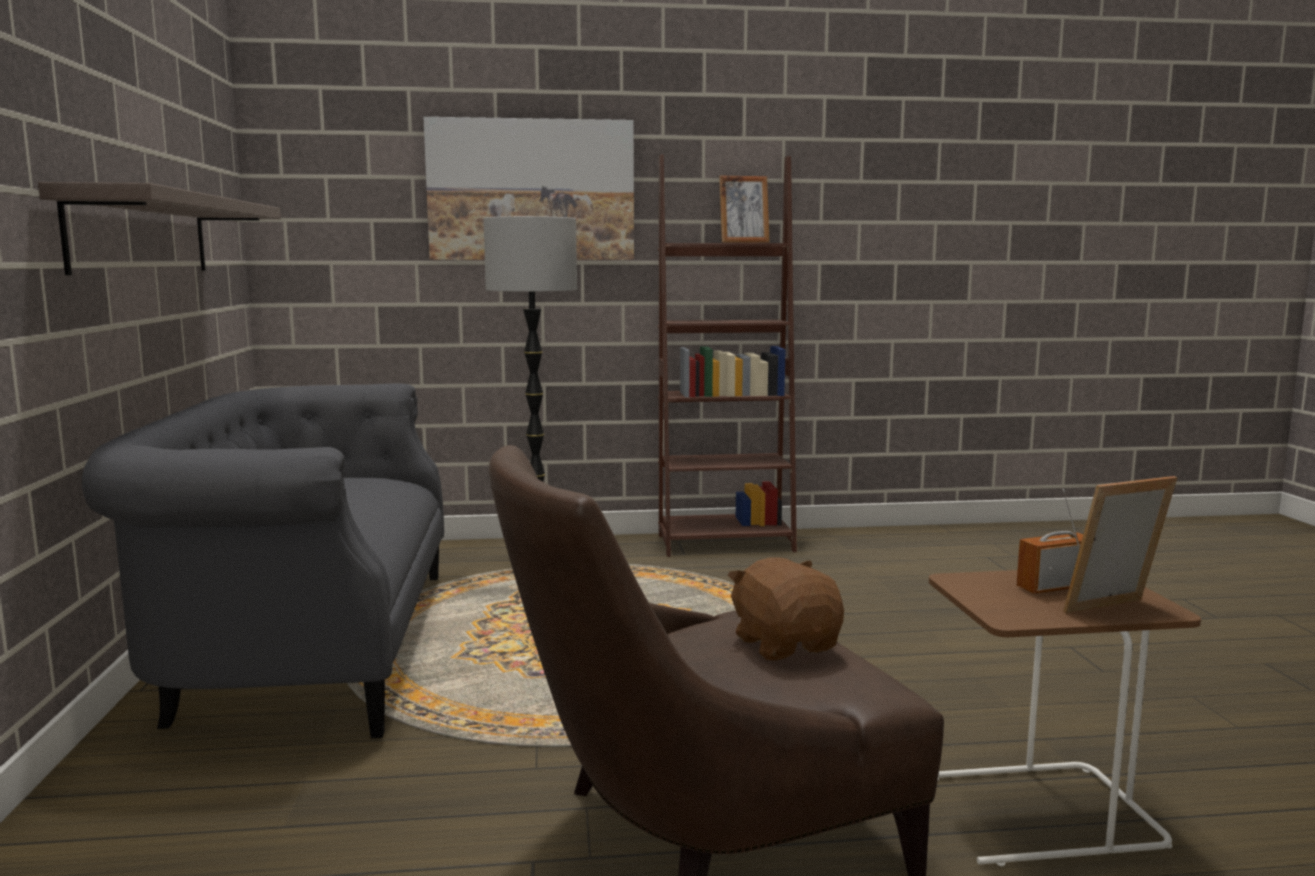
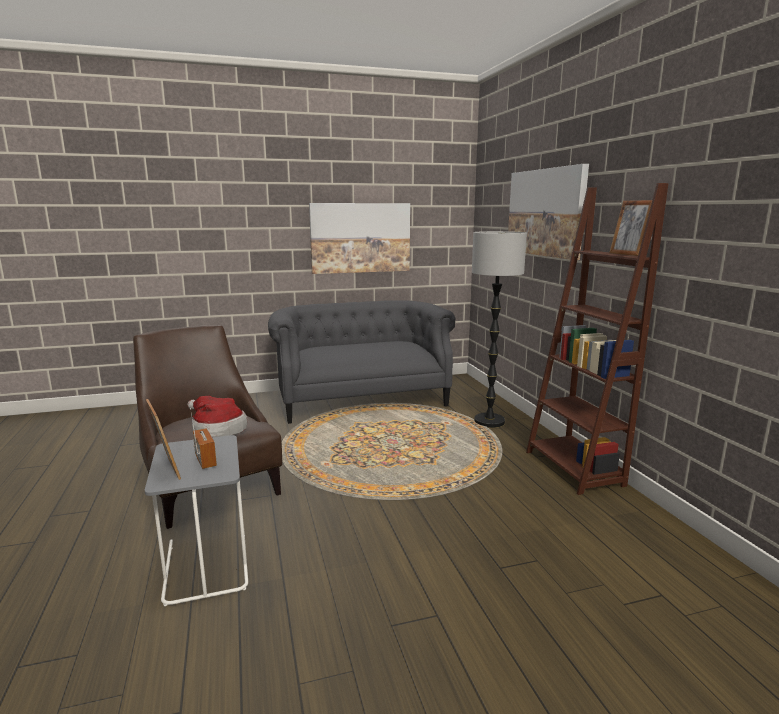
camera: 80 degrees right, 5 degrees up
shelf [38,182,281,275] -> picture [309,203,410,274]
brown plush toy [727,557,844,660] -> hat [188,396,248,437]
brown side table [929,570,1201,866] -> grey side table [145,435,248,606]

